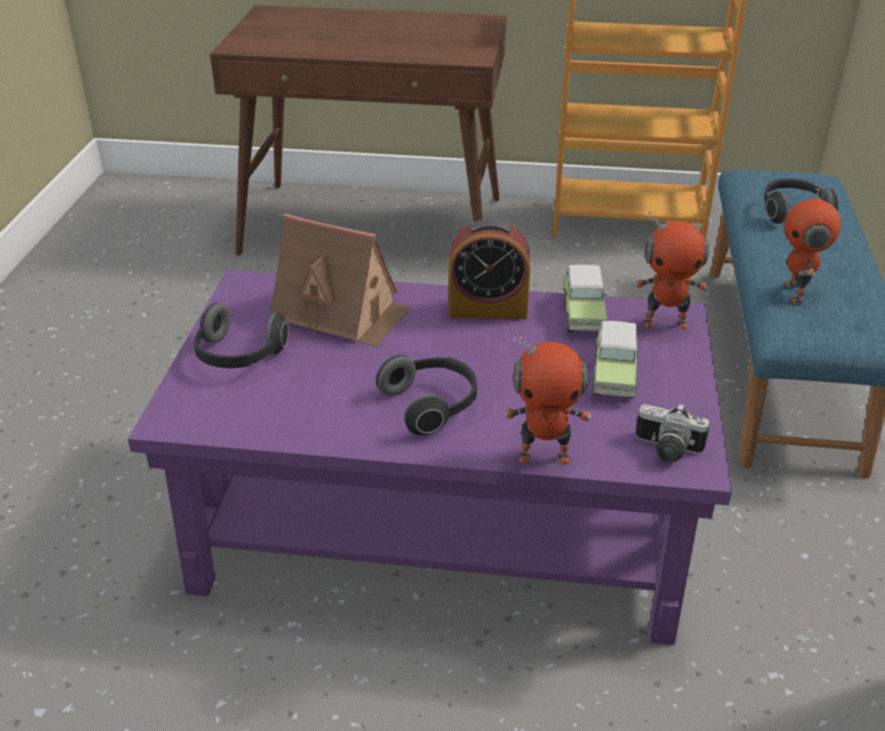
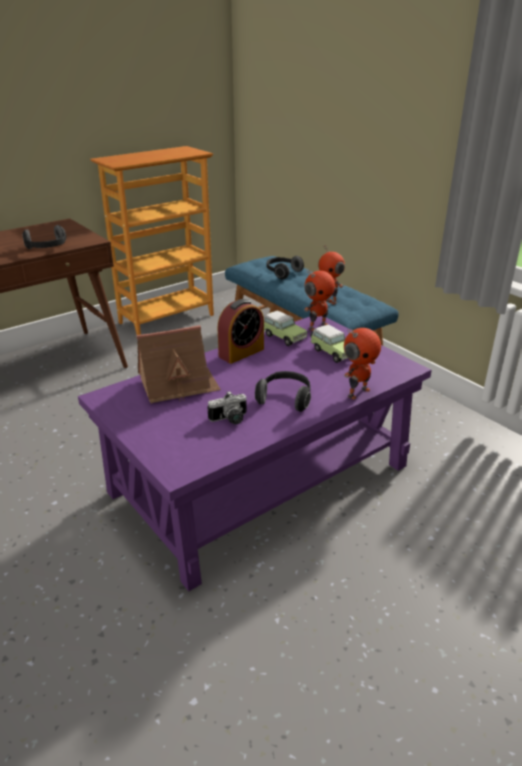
camera: 45 degrees left, 5 degrees down
headphones [194,303,289,368] -> headphones moved to [22,225,66,249]
camera [636,403,709,463] -> camera moved to [207,392,247,424]

